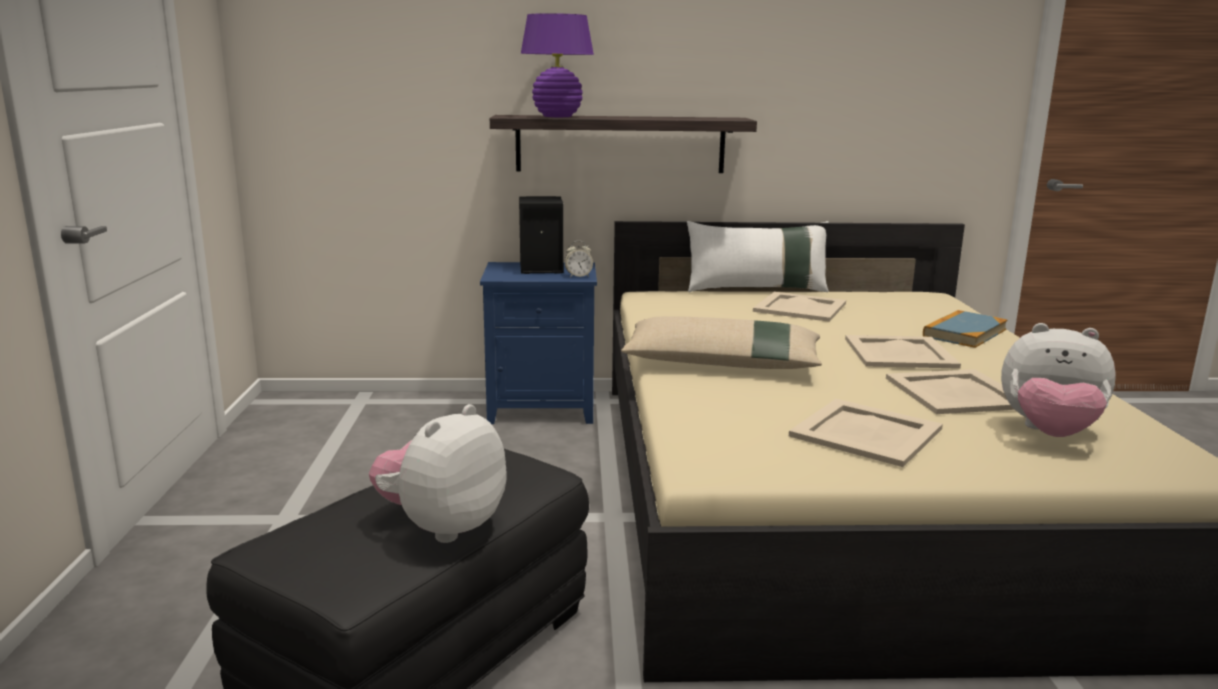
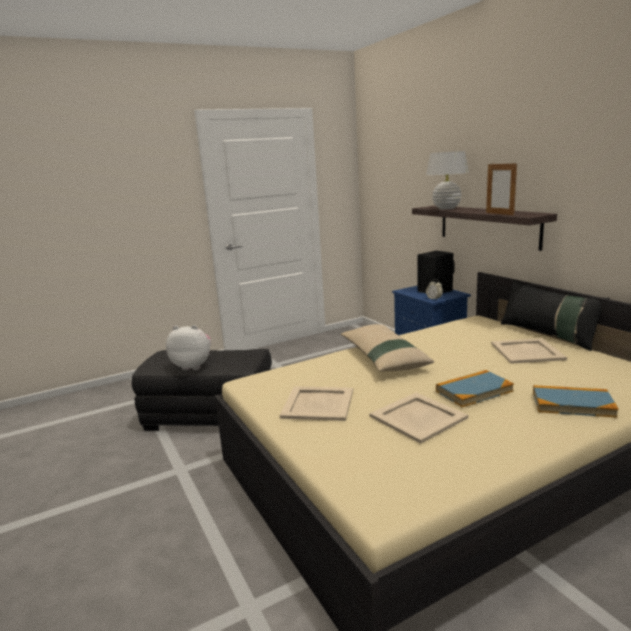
camera: 65 degrees right, 0 degrees up
purple table lamp [521,13,594,117] -> white table lamp [426,151,469,209]
white pillow [687,221,829,292] -> black pillow [501,279,610,351]
beige tray [845,335,961,369] -> book [436,370,514,407]
plush toy [1001,323,1116,437] -> none
none -> picture frame [486,162,517,215]

